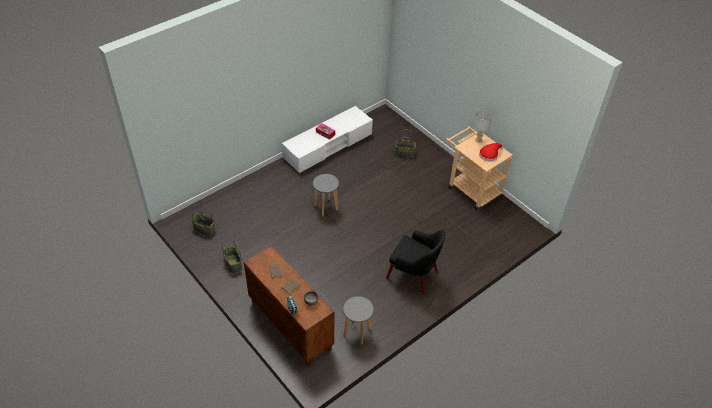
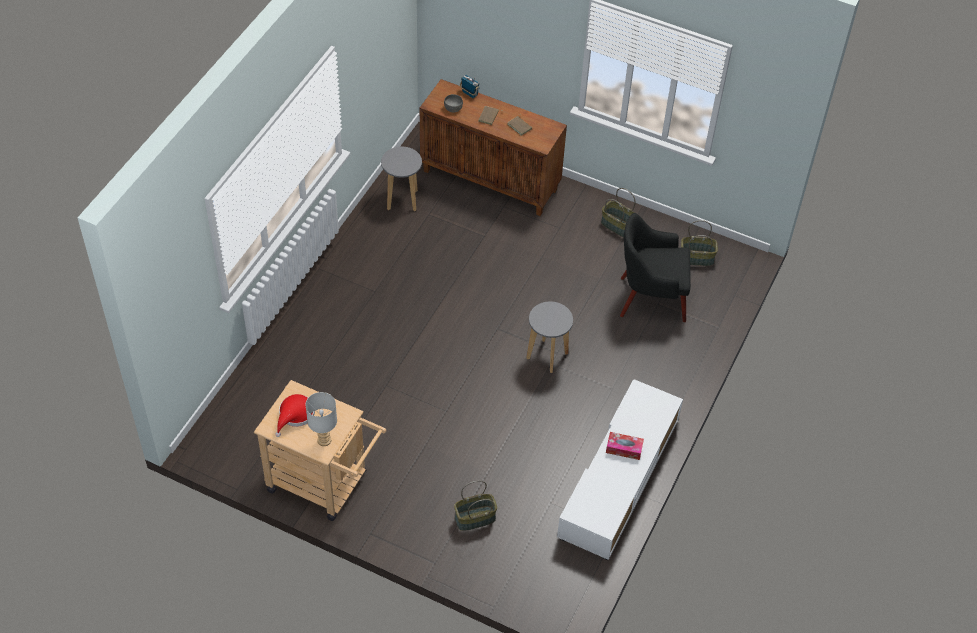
camera: 155 degrees right, 5 degrees up
black armchair [386,230,445,295] -> black armchair moved to [620,213,691,322]

